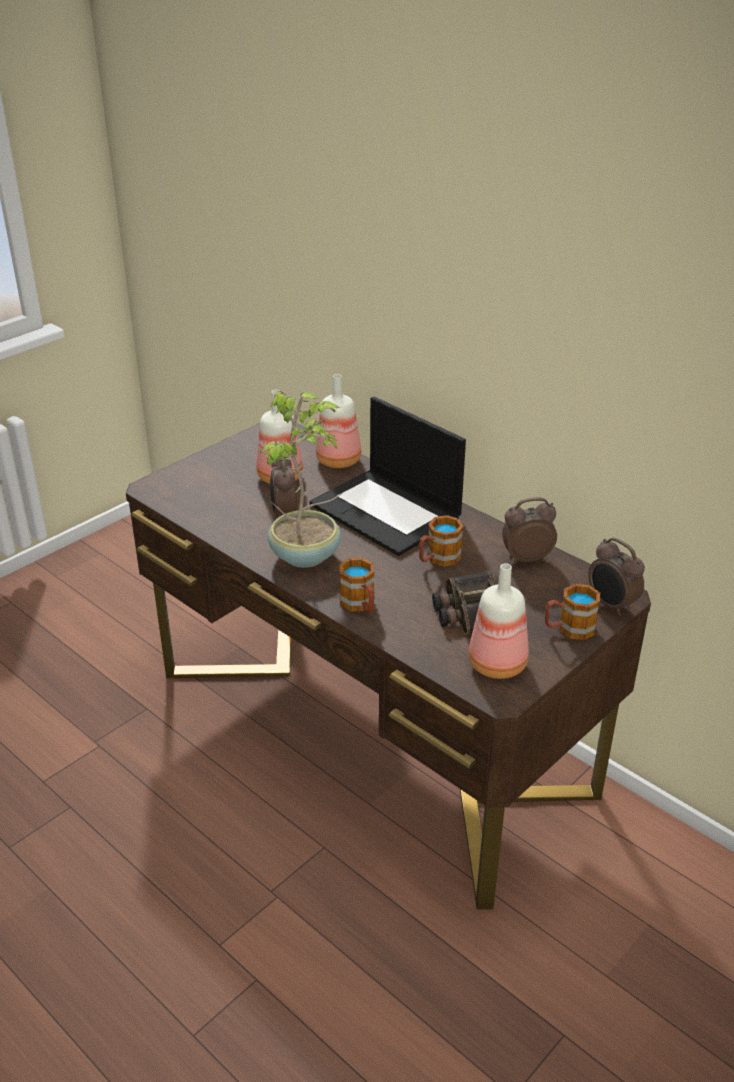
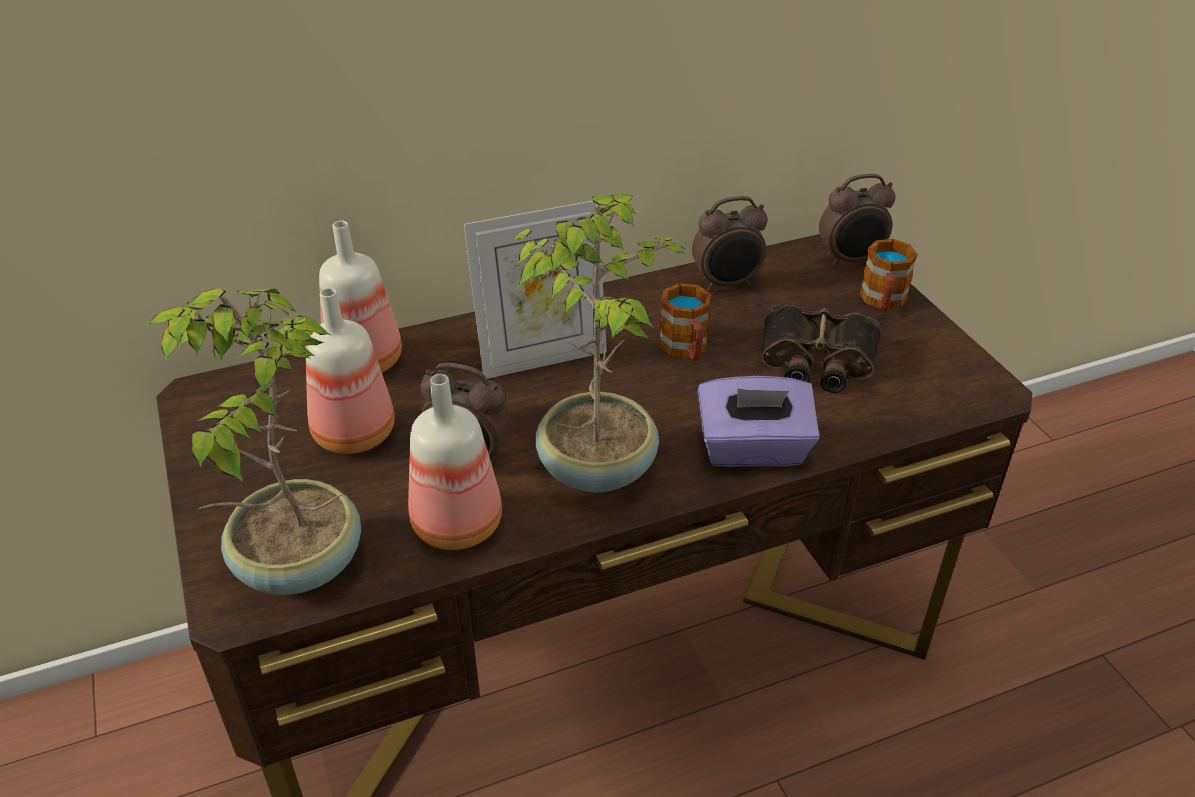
camera: 65 degrees left, 5 degrees up
laptop [309,397,466,556] -> picture frame [464,201,607,379]
mug [339,558,374,613] -> purple tissue box [698,376,820,467]
bottle [468,563,529,679] -> bottle moved to [408,374,502,550]
alarm clock [502,497,557,564] -> alarm clock turned 120 degrees counterclockwise [692,196,768,291]
none -> potted plant [146,288,361,595]

